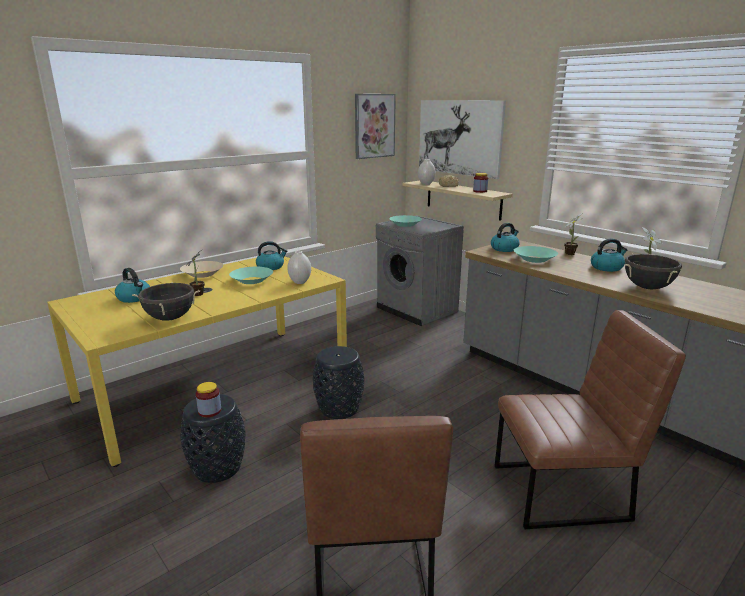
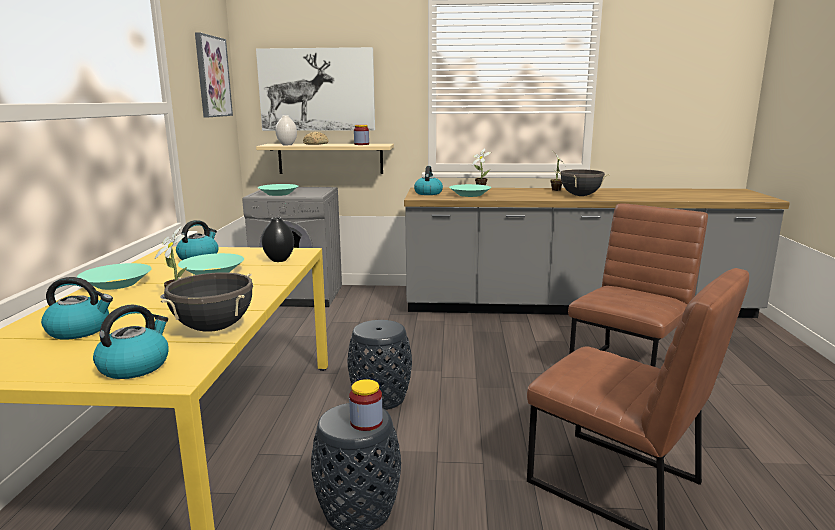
camera: 45 degrees left, 5 degrees down
beige bowl [180,261,223,278] -> turquoise bowl [77,263,152,290]
white vase [287,251,311,284] -> black vase [262,217,294,262]
kettle [591,238,628,272] -> kettle moved to [93,305,168,379]

